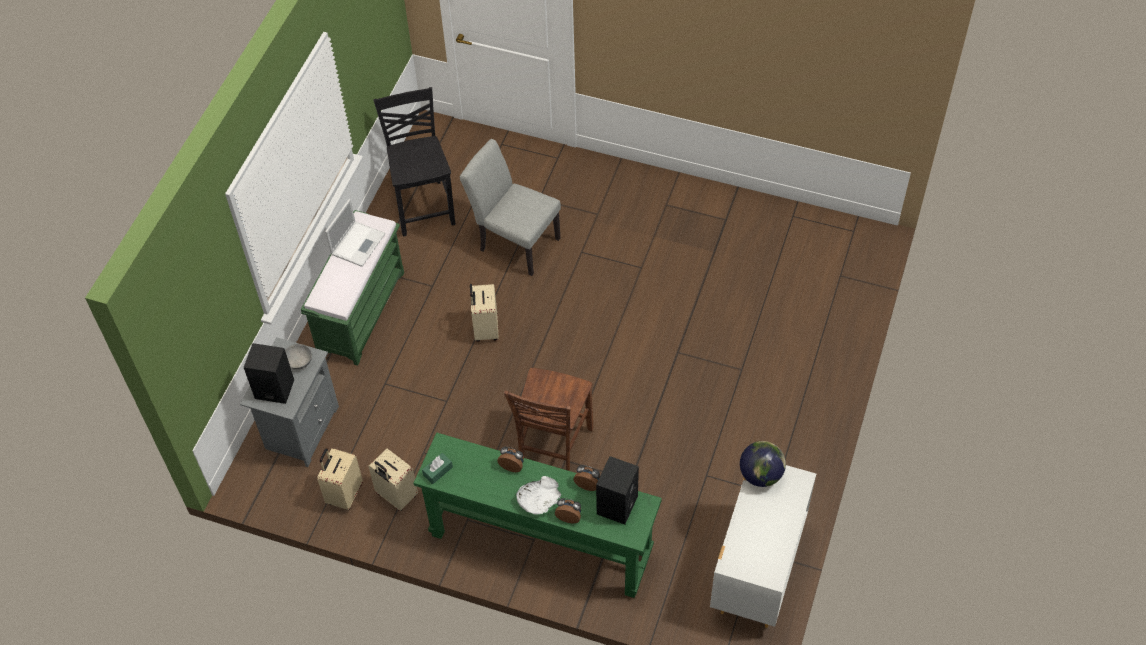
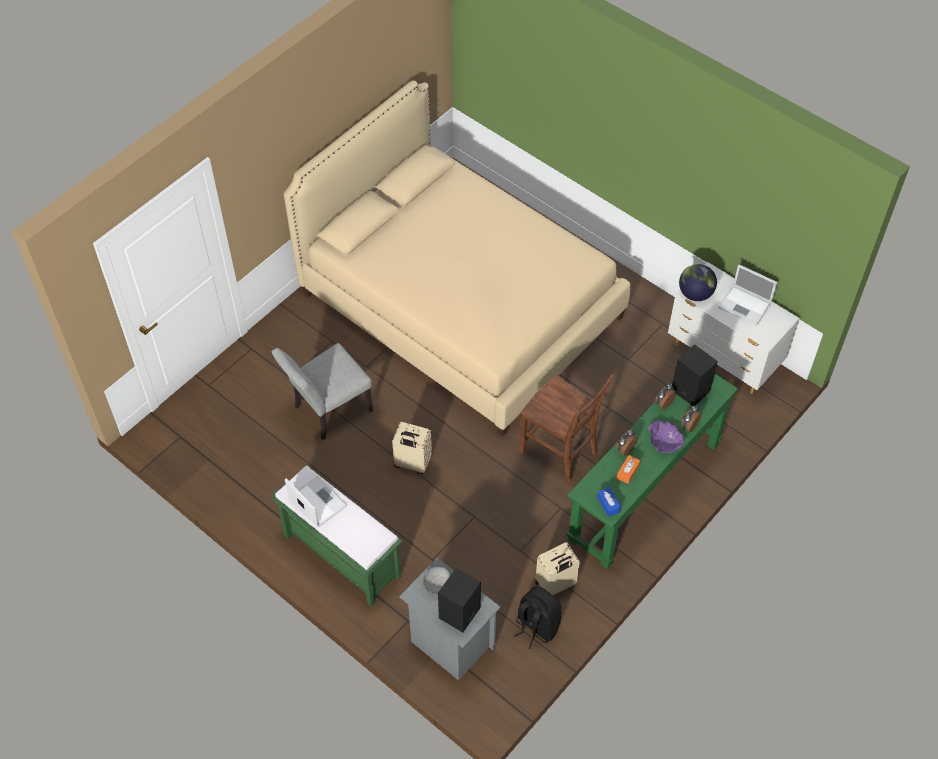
camera: 70 degrees left, 0 degrees up
beige suitcase [317,448,363,510] -> black backpack [514,586,562,649]
black chair [373,87,455,236] -> none
green tissue box [422,453,453,484] -> blue tissue box [597,487,621,517]
white bowl [516,476,561,515] -> purple bowl [648,420,685,453]
none -> beige bed [284,81,631,436]
none -> orange tissue box [617,455,640,484]
none -> laptop [718,264,778,326]

